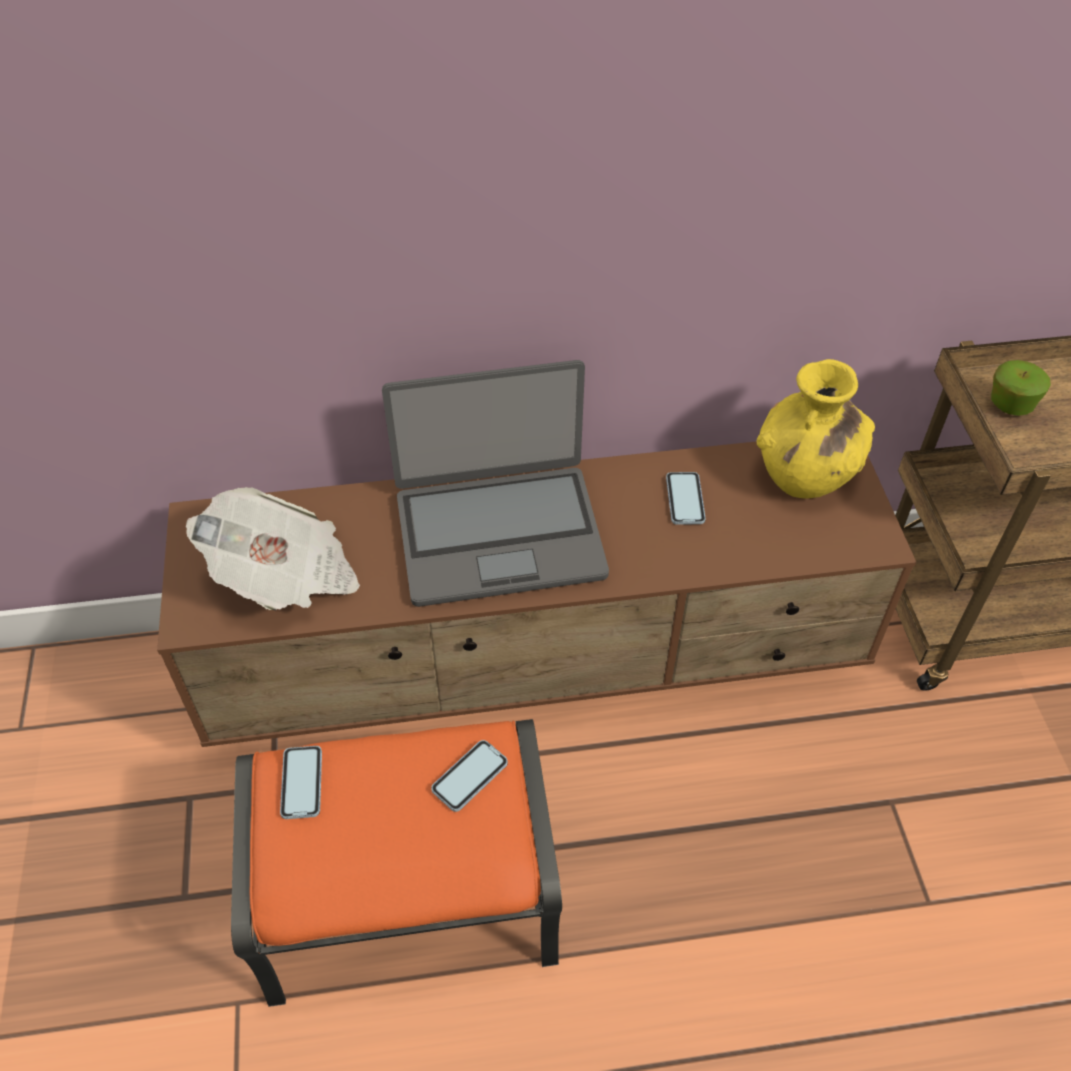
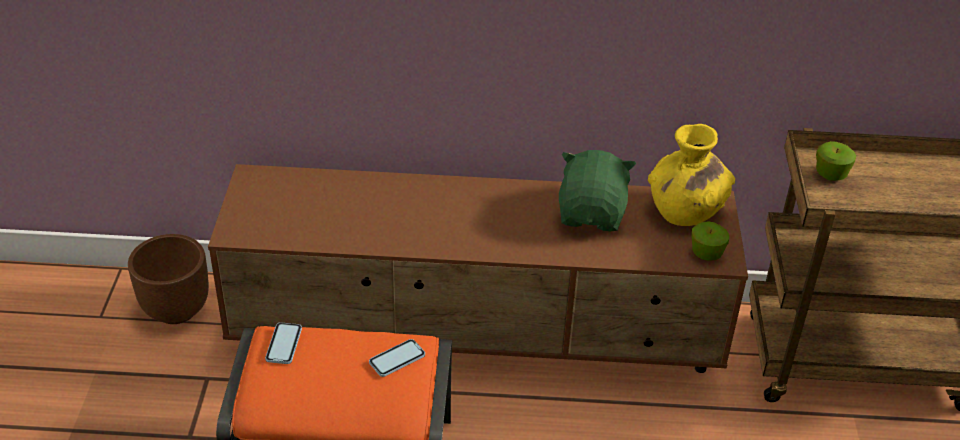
camera: 10 degrees right, 10 degrees down
newspaper [186,487,360,611] -> none
laptop [382,360,609,607] -> none
phone [666,472,706,525] -> green plush toy [559,150,636,231]
none -> brown planter [128,234,209,324]
none -> apple [692,221,729,261]

